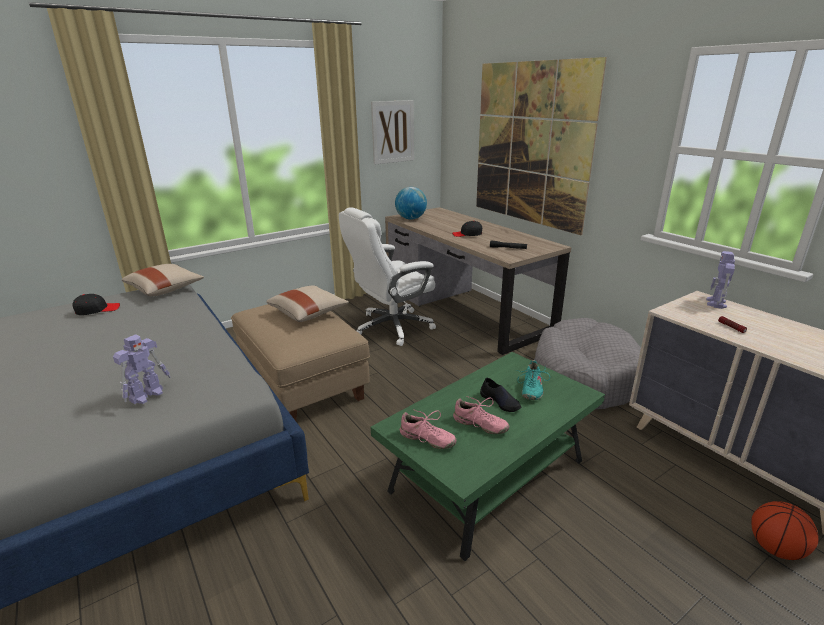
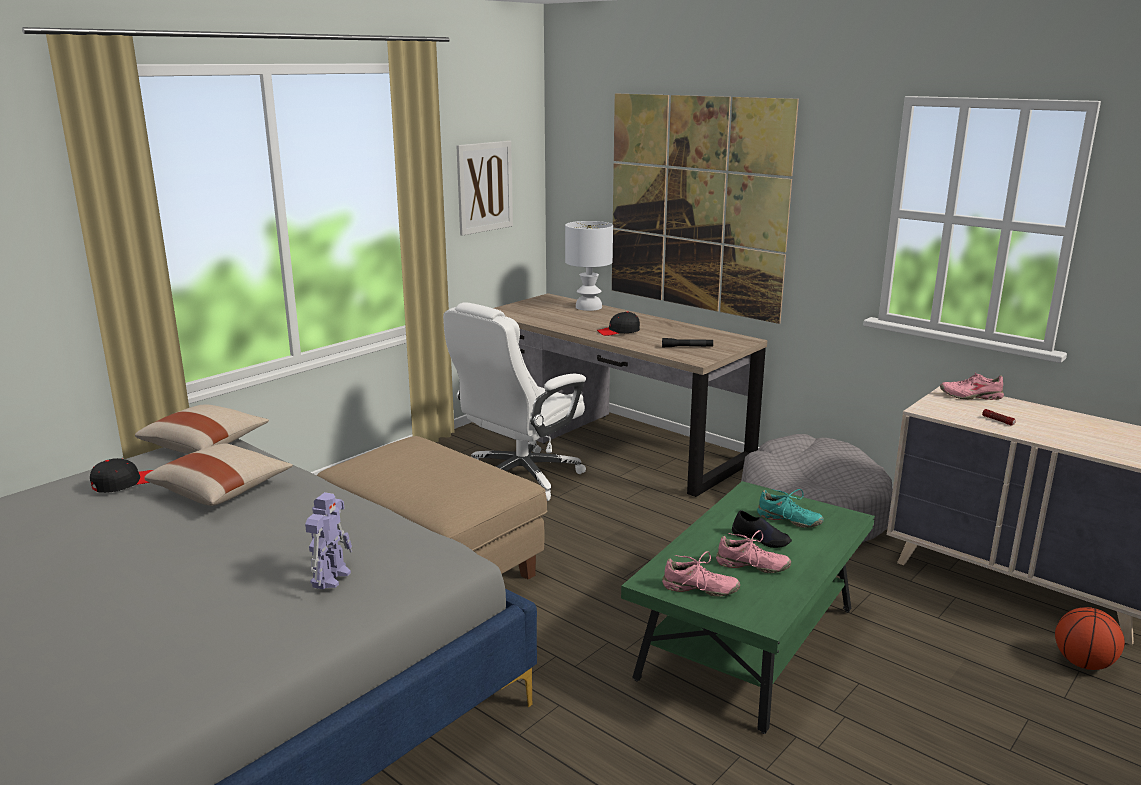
camera: 15 degrees left, 5 degrees down
beige pillow [266,286,349,322] -> beige pillow moved to [144,443,293,506]
globe [395,187,427,220] -> none
turquoise shoe [515,360,550,400] -> turquoise shoe turned 60 degrees counterclockwise [757,489,824,528]
toy robot [706,251,735,309] -> pink shoe [940,373,1004,400]
none -> white table lamp [565,221,613,311]

